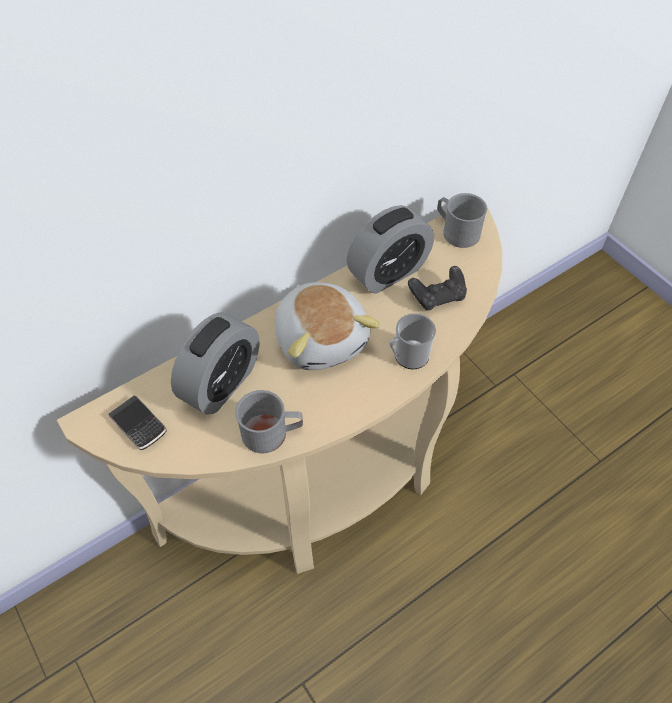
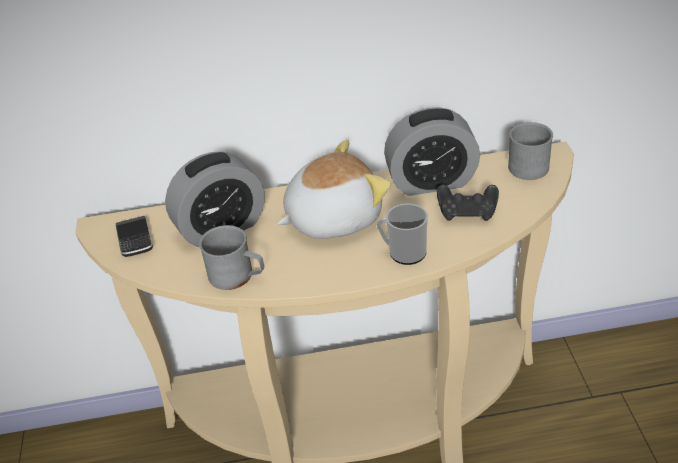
camera: 30 degrees right, 15 degrees down
plush toy [275,282,380,370] -> plush toy turned 120 degrees counterclockwise [276,140,391,239]

